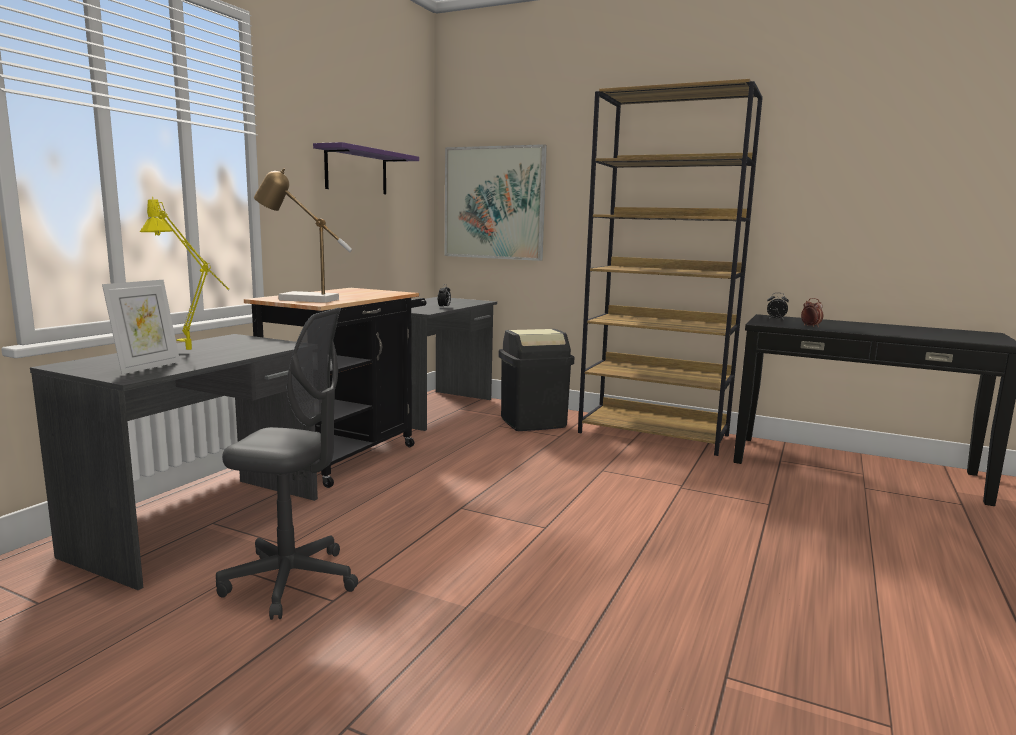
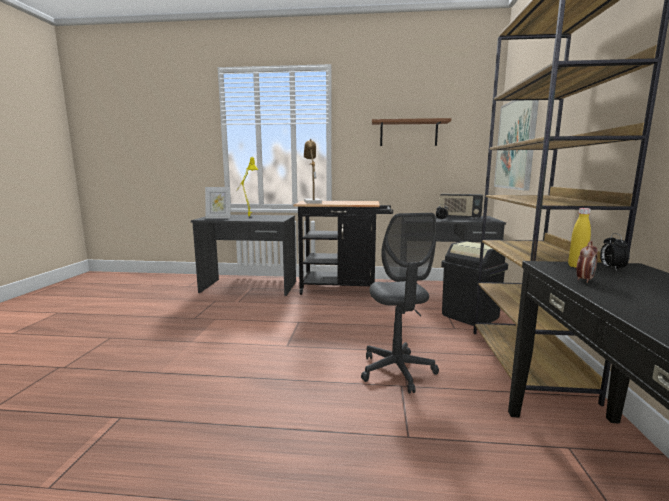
camera: 70 degrees right, 0 degrees up
grey office chair [216,308,358,620] -> grey office chair moved to [361,213,439,394]
purple shelf [313,142,419,194] -> brown shelf [372,118,451,146]
none -> radio [439,193,483,218]
none -> yellow bottle [568,208,591,268]

